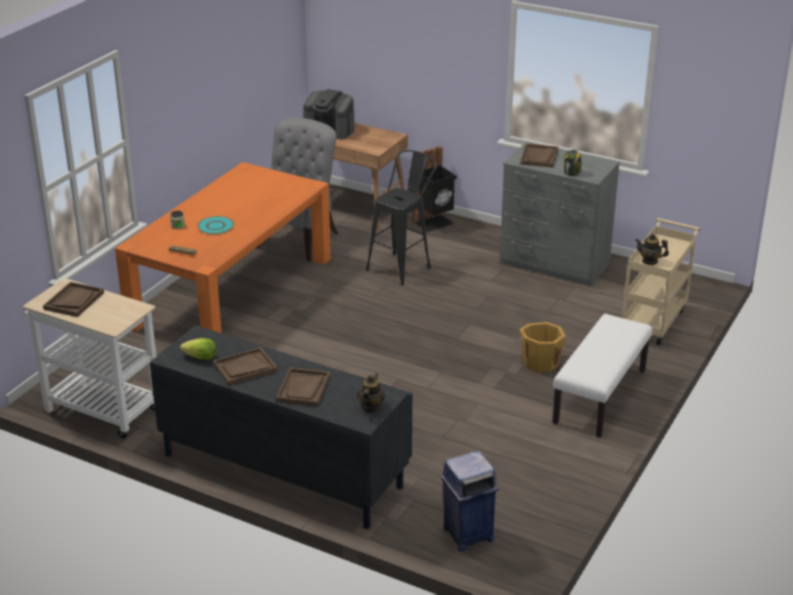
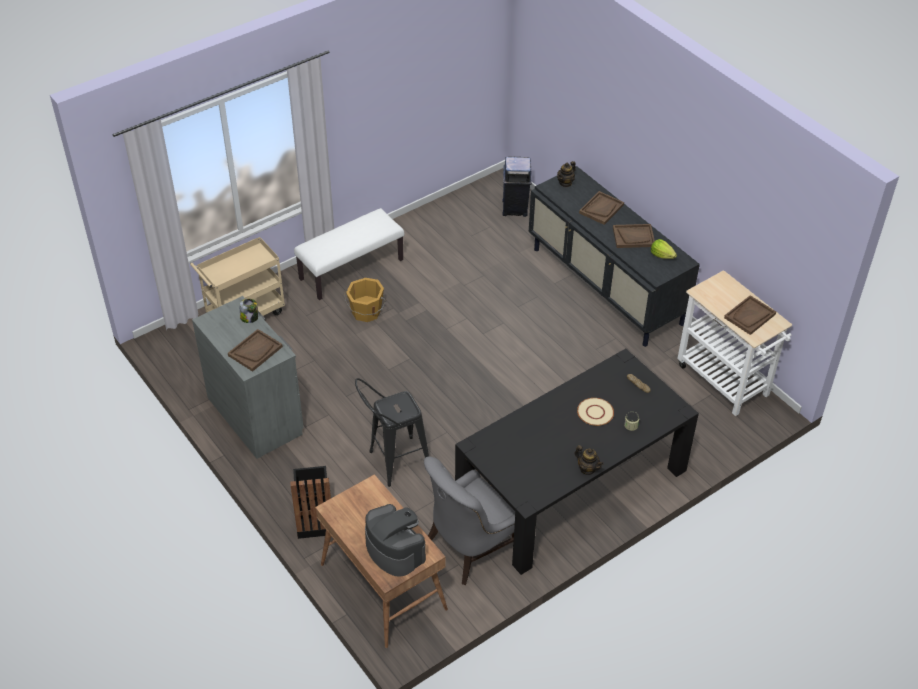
camera: 155 degrees left, 15 degrees up
orange dining table [115,162,331,333] -> black dining table [455,349,699,575]
turquoise plate [197,216,234,234] -> beige plate [577,398,614,426]
teapot [635,234,669,265] -> teapot moved to [574,445,604,475]

